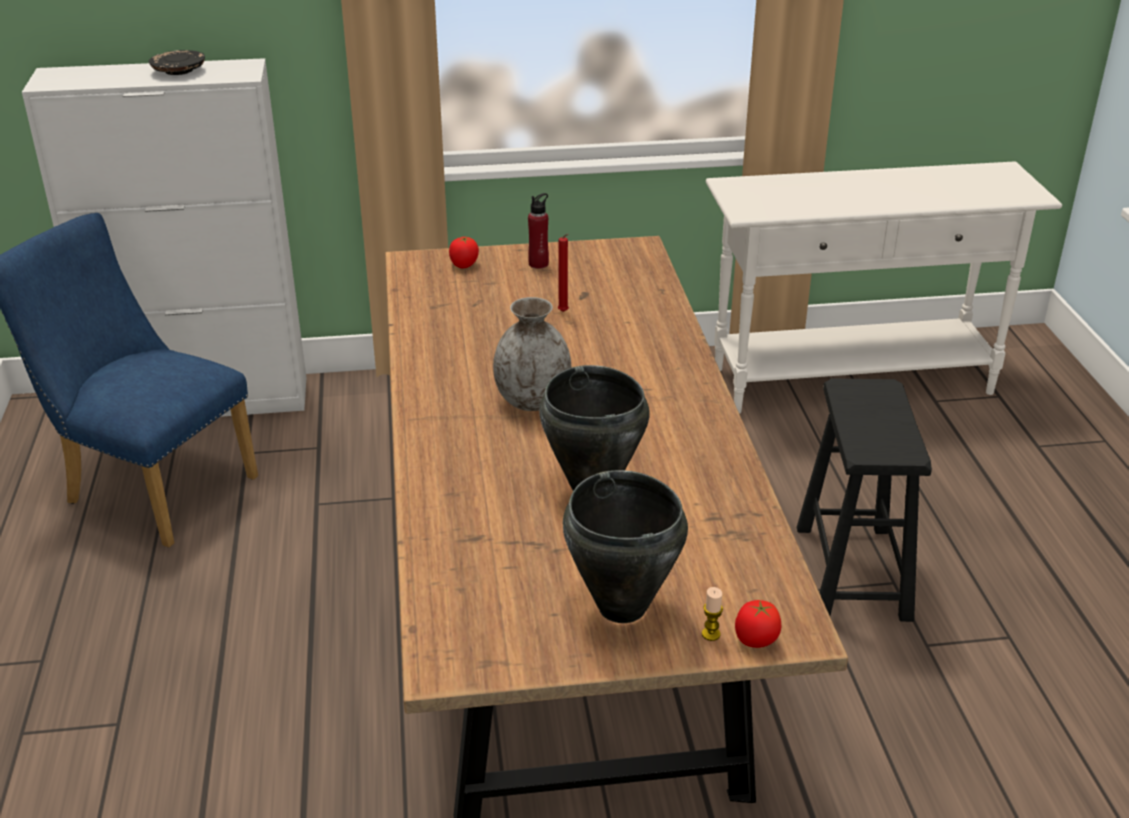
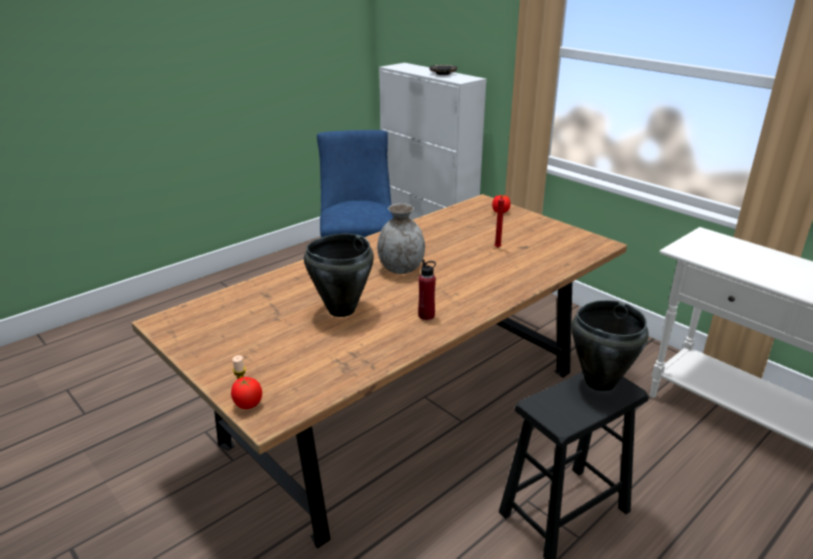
camera: 55 degrees right, 5 degrees down
red bottle [528,193,549,269] -> red bottle moved to [418,259,436,320]
black cooking pot [563,470,688,623] -> black cooking pot moved to [571,300,649,391]

